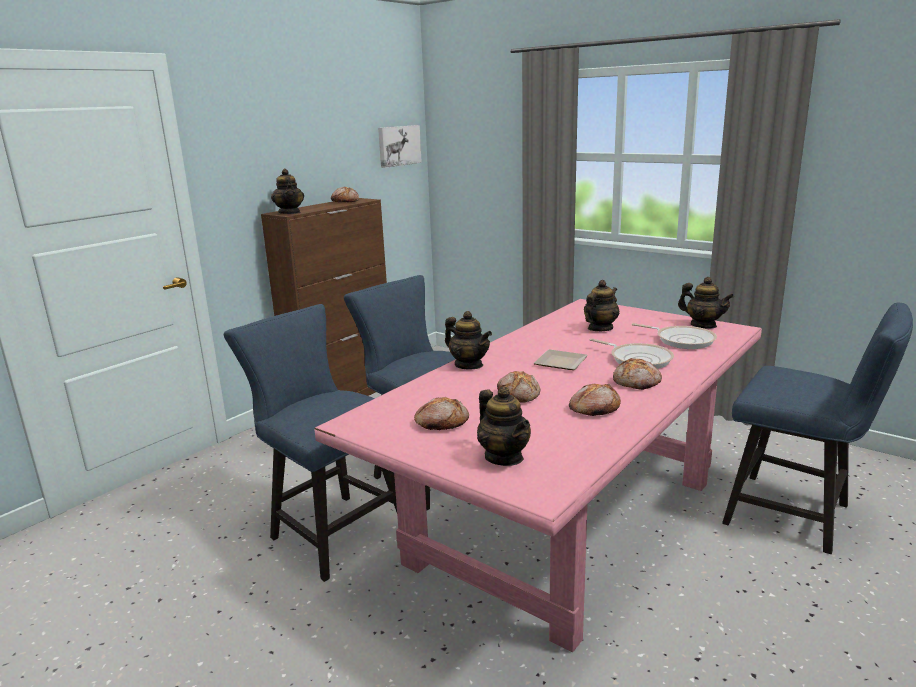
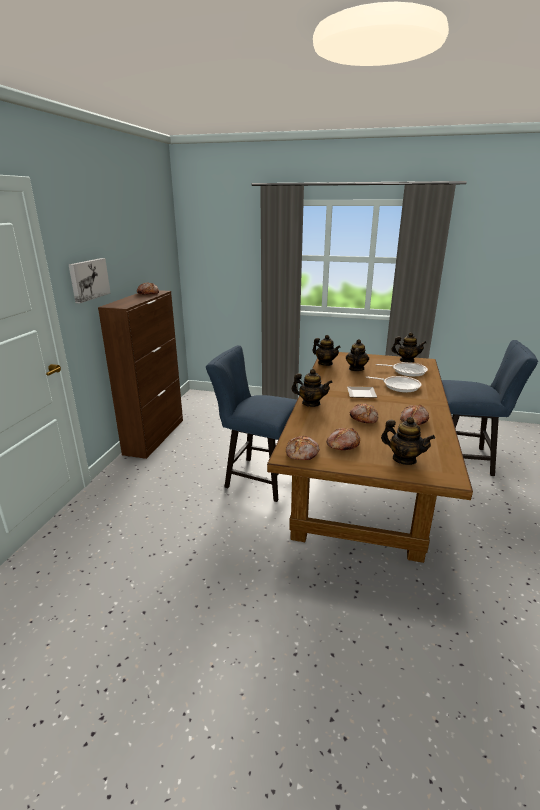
camera: 25 degrees left, 5 degrees up
blue chair [224,304,397,582] -> none
teapot [271,169,304,214] -> teapot moved to [312,335,341,366]
pink dining table [314,299,762,652] -> brown dining table [267,352,473,563]
picture [378,125,422,168] -> picture moved to [69,258,111,303]
bread [613,358,662,390] -> bread moved to [286,436,320,460]

